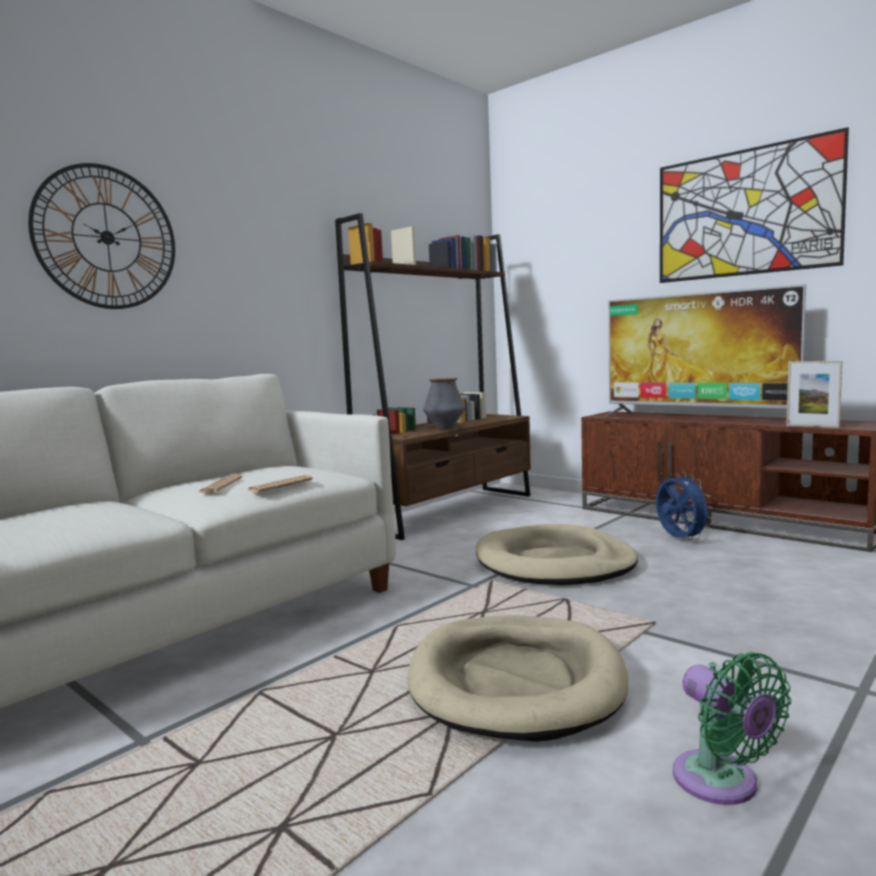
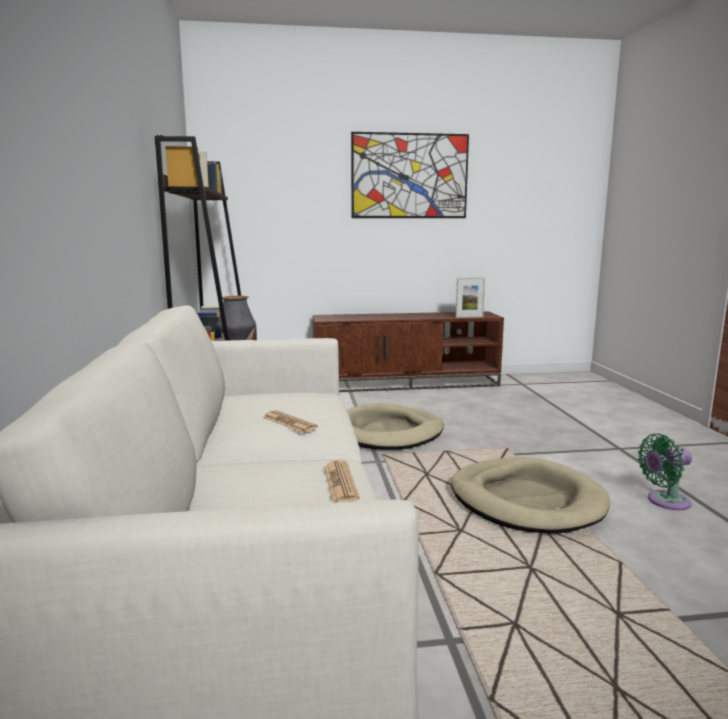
camera: 50 degrees left, 5 degrees up
wall clock [28,163,175,309] -> none
newspaper [248,475,313,492] -> newspaper moved to [324,460,360,502]
television [603,284,806,417] -> none
blue fan [656,472,713,540] -> none
green fan [673,652,791,805] -> green fan turned 150 degrees clockwise [638,434,692,510]

